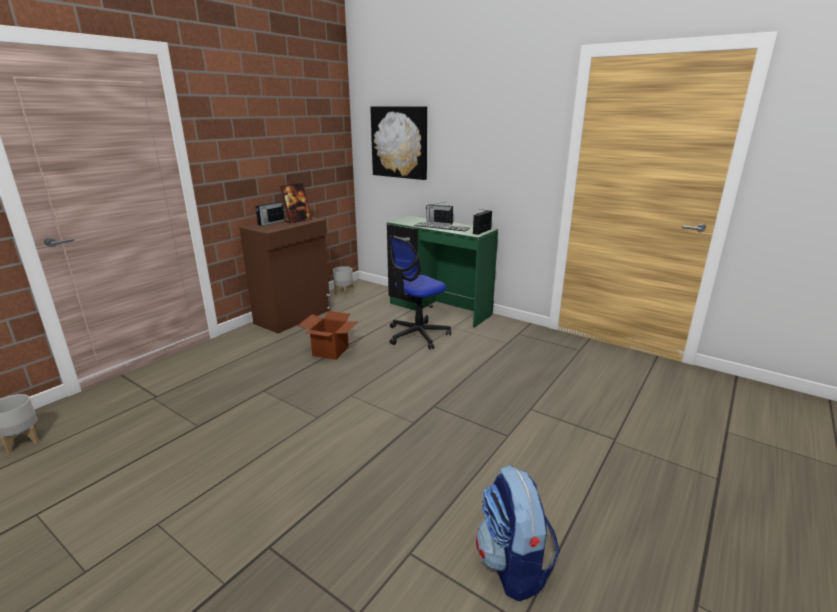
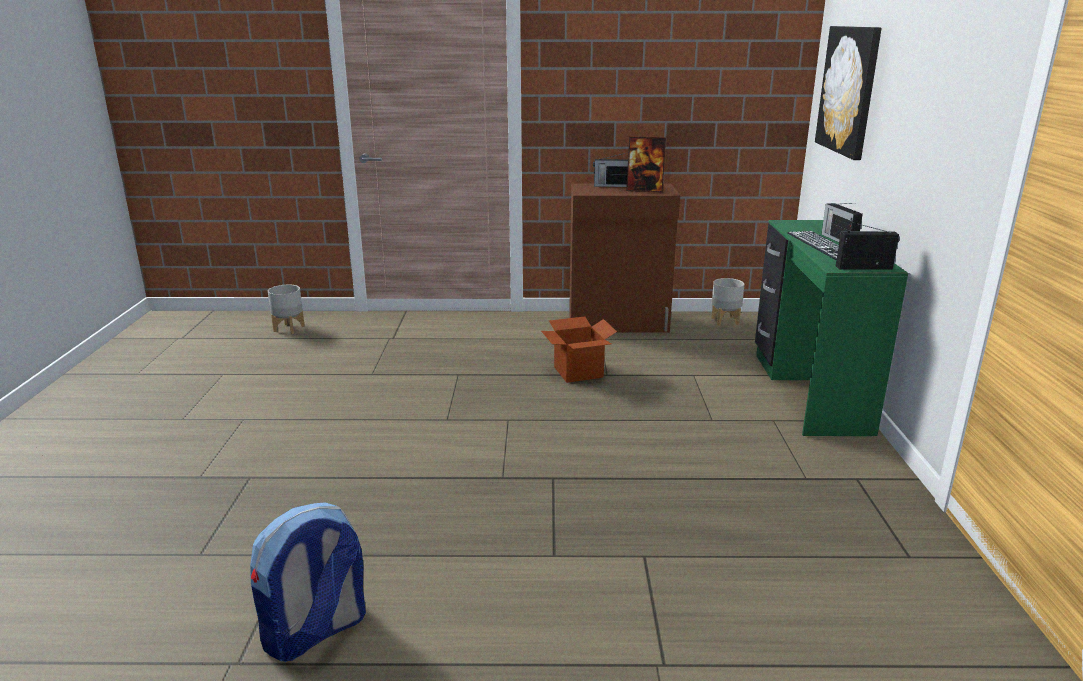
camera: 55 degrees right, 0 degrees up
office chair [388,235,451,350] -> none

